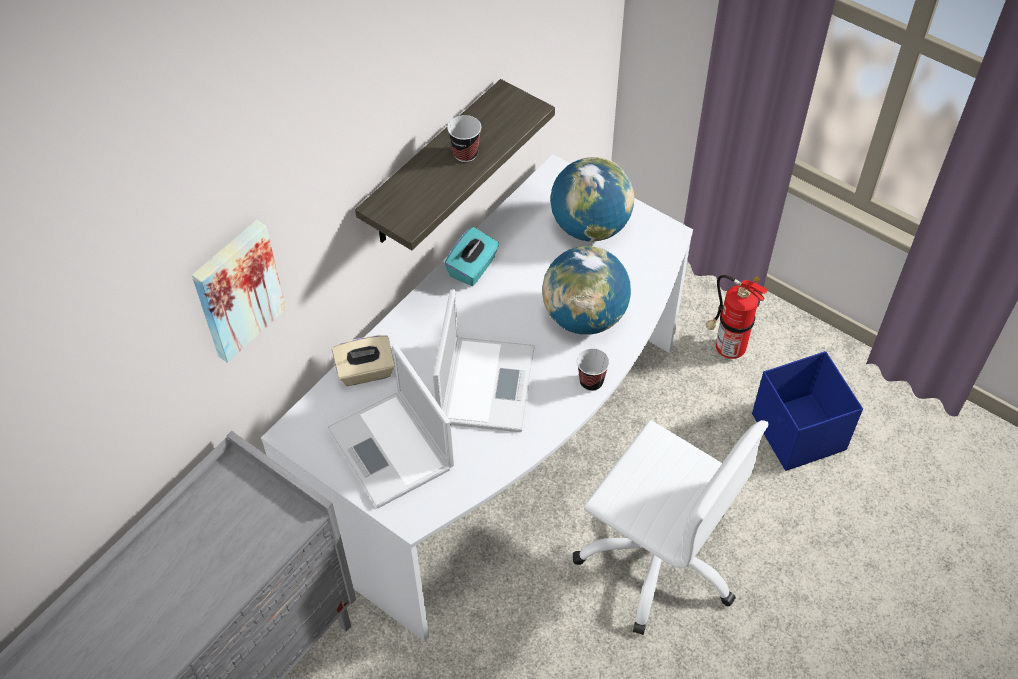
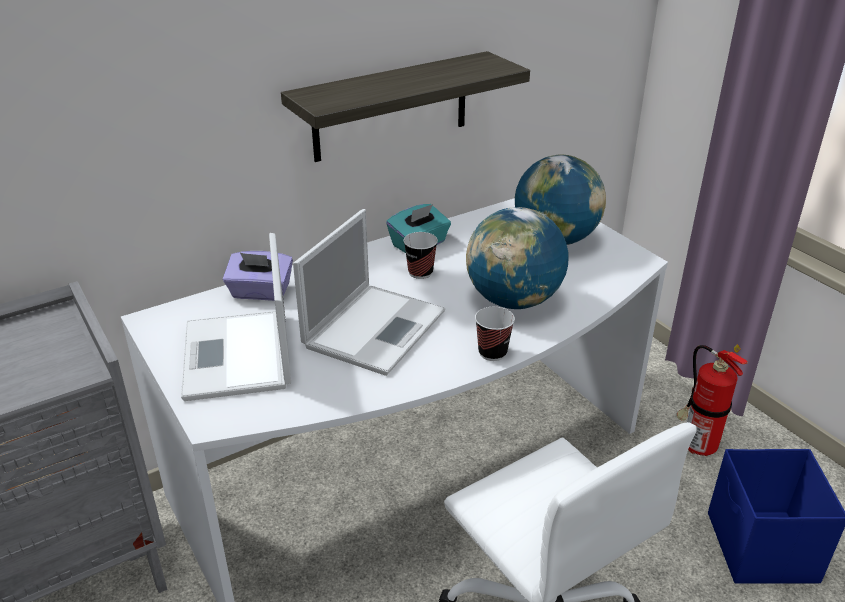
camera: 20 degrees right, 20 degrees down
picture [192,220,286,363] -> none
beige tissue box [332,335,395,386] -> purple tissue box [223,251,293,301]
cup [447,115,481,162] -> cup moved to [403,232,438,279]

